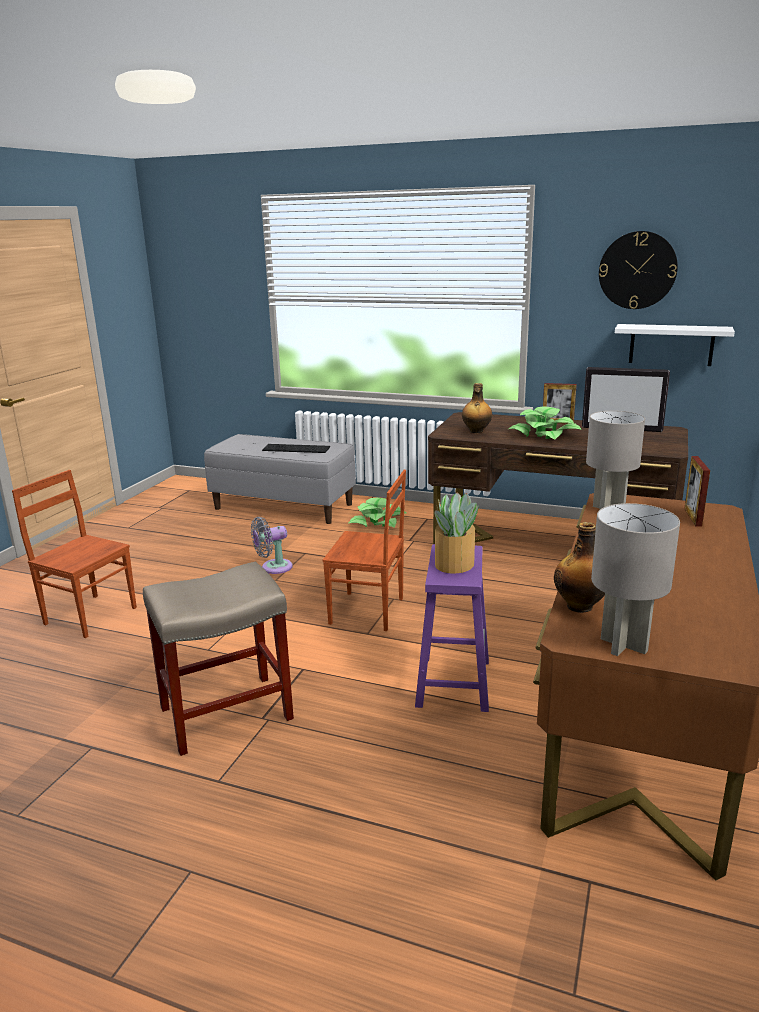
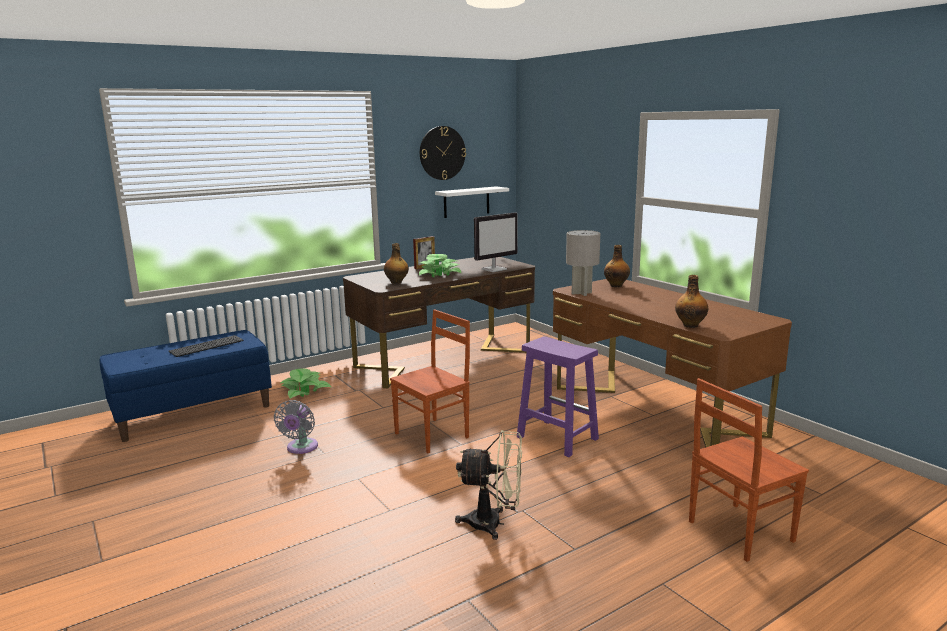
camera: 55 degrees left, 5 degrees down
brown chair [12,470,137,638] -> brown chair moved to [689,378,809,562]
beige stool [143,562,294,756] -> beige fan [455,430,522,540]
grey bench [204,434,356,524] -> blue bench [100,330,272,442]
potted plant [434,493,479,574] -> none
grey table lamp [591,503,680,656] -> none
picture frame [684,456,710,527] -> bottle [604,245,630,287]

